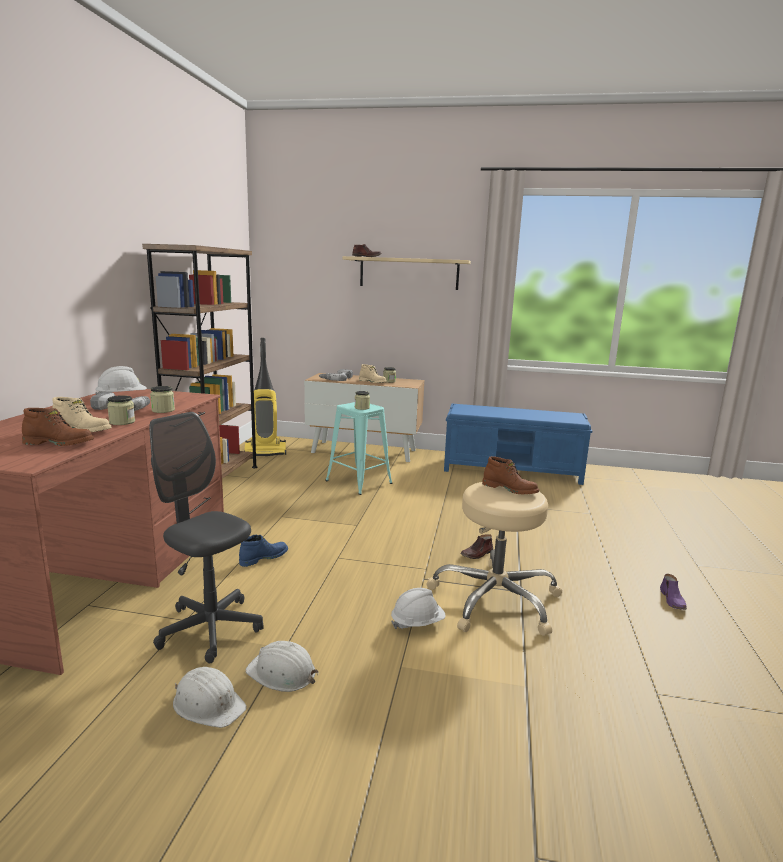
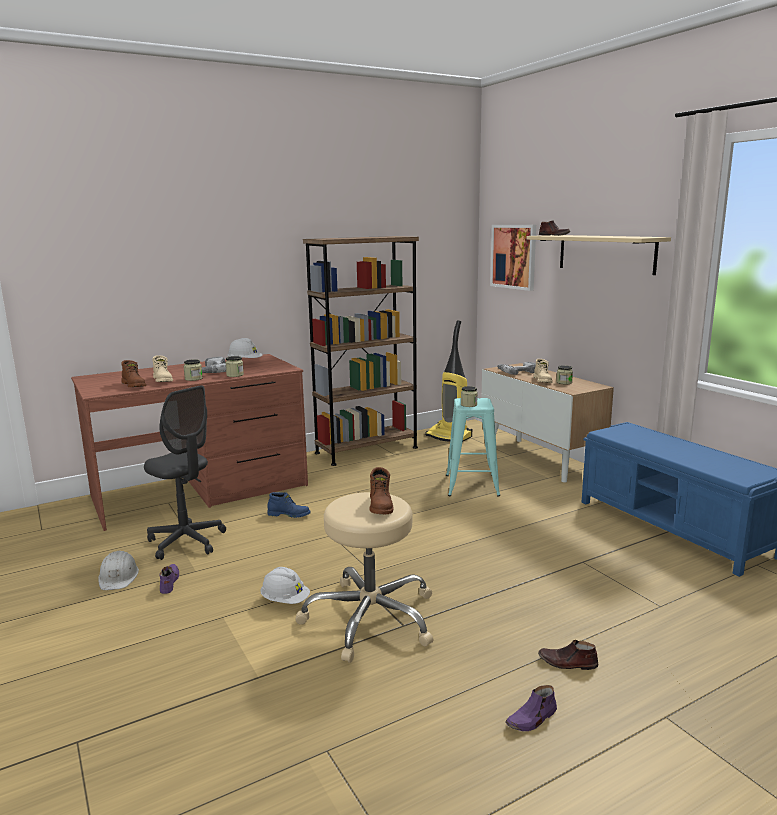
camera: 50 degrees right, 0 degrees up
grey office chair [149,412,264,663] -> grey office chair turned 135 degrees clockwise [144,385,226,560]
white hard hat [245,641,319,692] -> purple shoe [159,564,179,594]
brown shoe [460,534,493,559] -> brown shoe moved to [538,640,598,670]
none -> picture [490,225,536,291]

